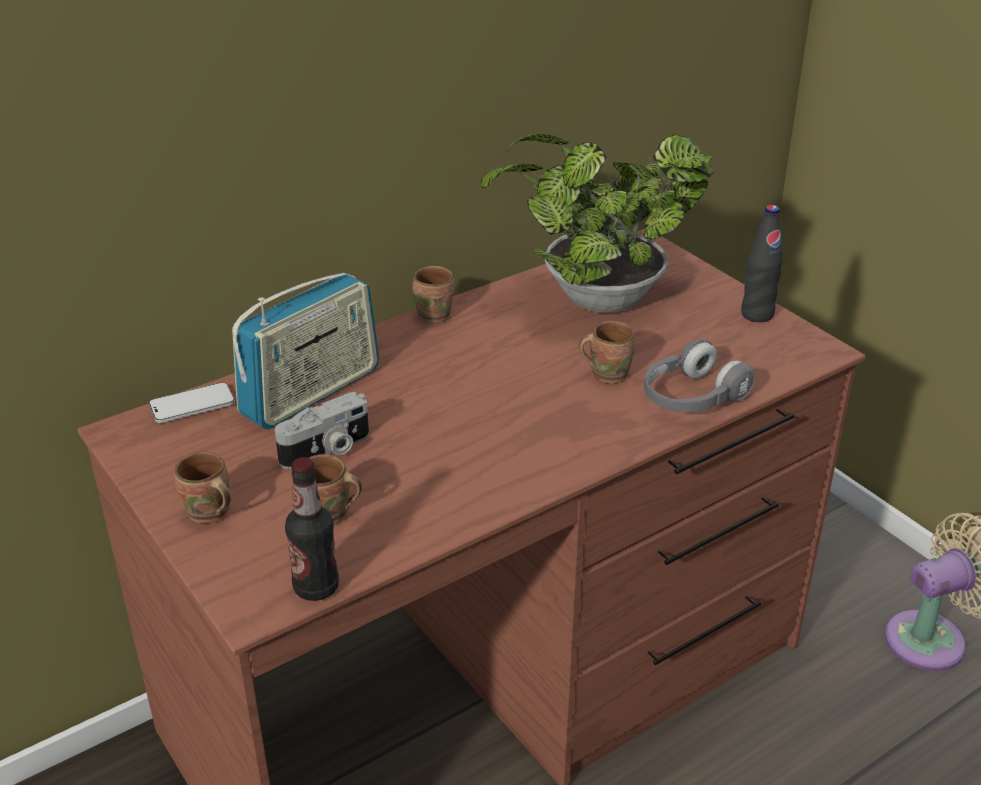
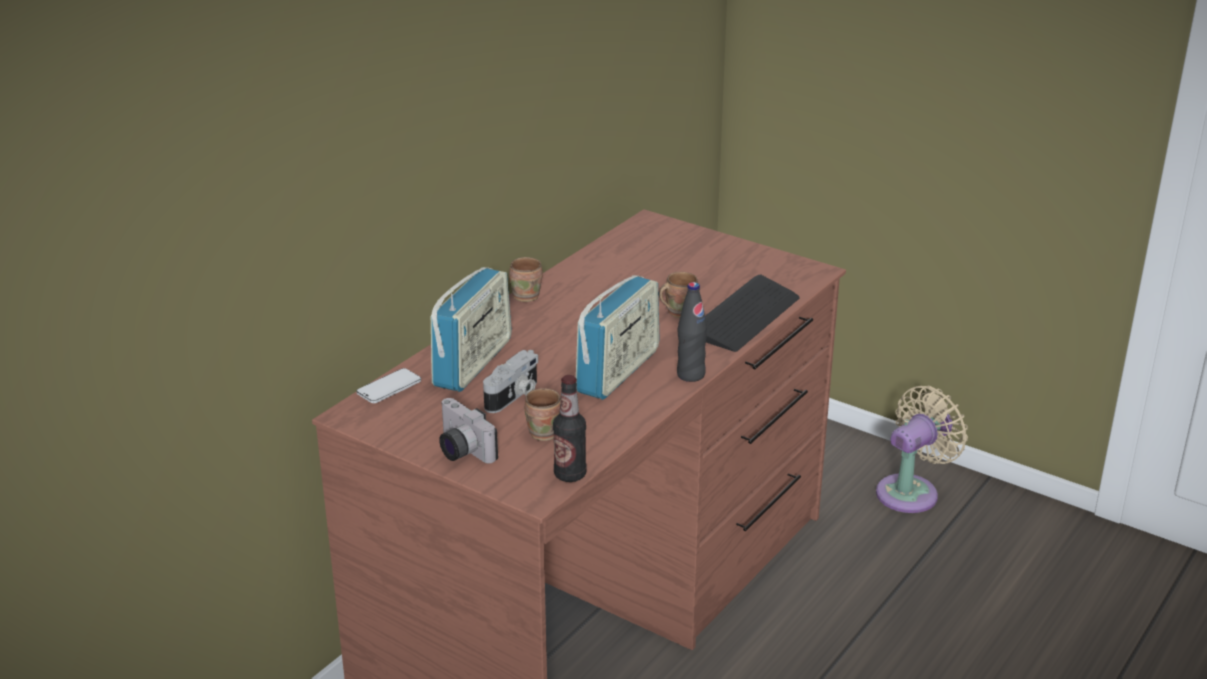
camera: 20 degrees left, 5 degrees down
brown mug [174,452,231,524] -> camera [439,398,498,463]
potted plant [481,133,714,313] -> none
grey headphones [644,339,755,412] -> keyboard [705,274,800,352]
black bottle [741,205,783,322] -> black bottle moved to [677,282,707,382]
none -> radio [576,275,660,400]

